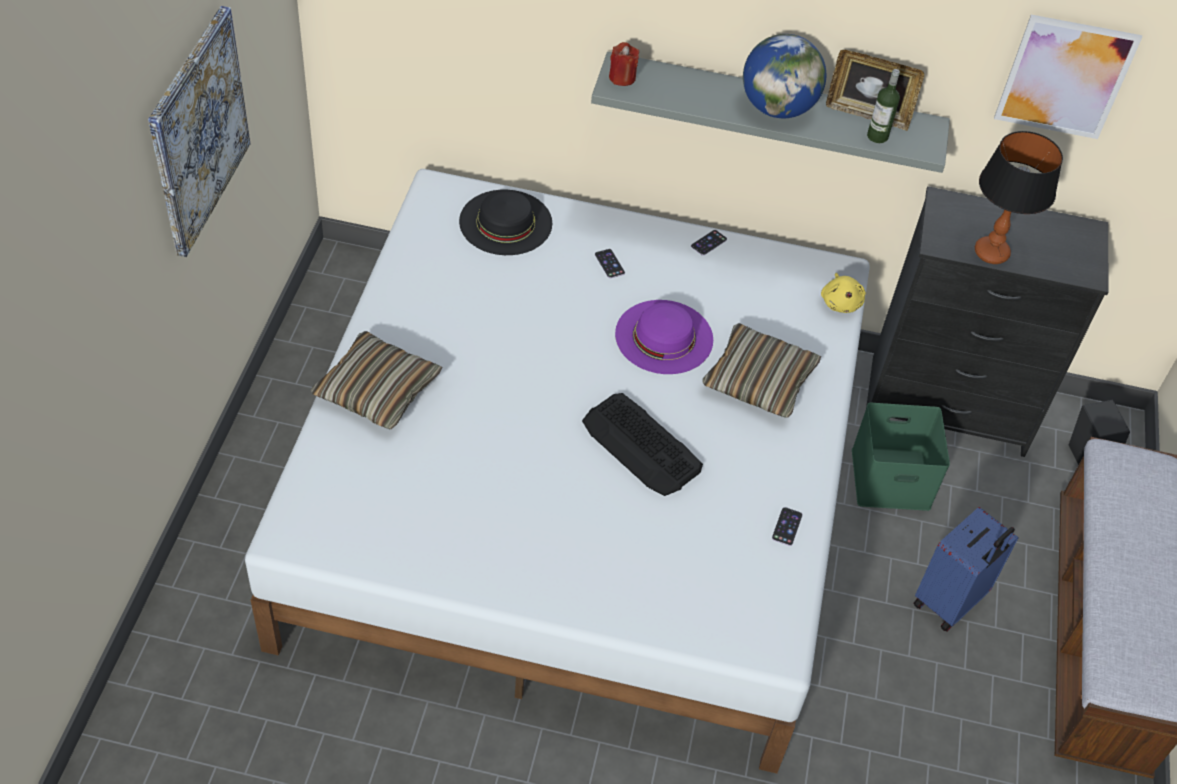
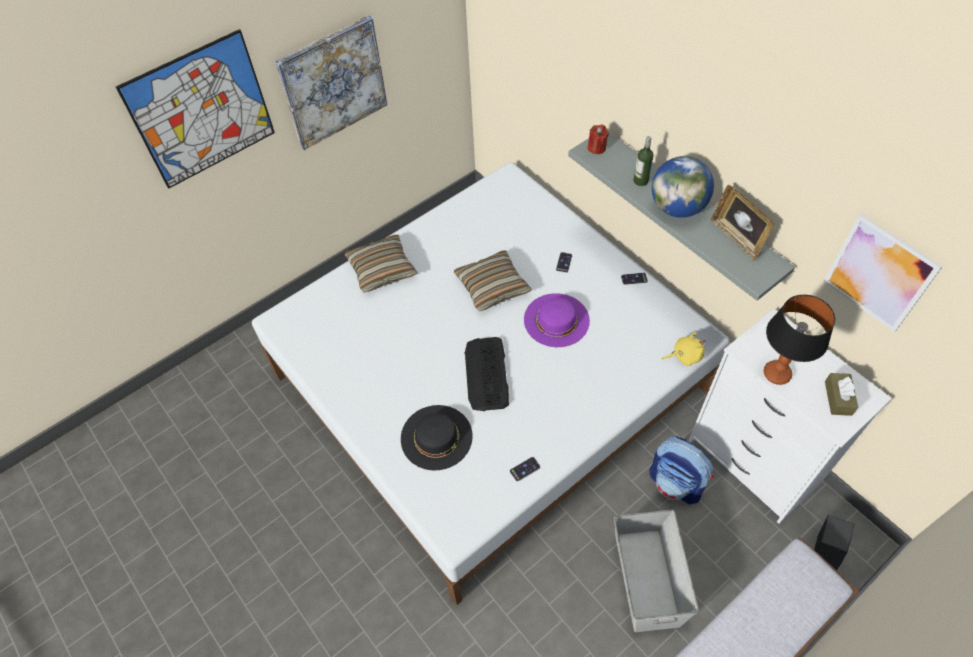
camera: 45 degrees right, 5 degrees up
black hat [459,190,552,255] -> black hat moved to [401,405,473,471]
pillow [702,323,821,418] -> pillow moved to [454,251,532,311]
yellow plush toy [821,273,866,313] -> yellow plush toy turned 135 degrees counterclockwise [662,332,706,366]
green storage box [852,403,950,511] -> backpack [649,436,714,505]
black dresser [866,186,1108,457] -> white dresser [688,308,892,524]
bottle [867,69,900,143] -> bottle moved to [634,136,654,186]
blue suitcase [913,507,1019,632] -> grey storage box [614,510,699,632]
none -> picture [116,29,275,189]
none -> brown tissue box [825,373,858,416]

